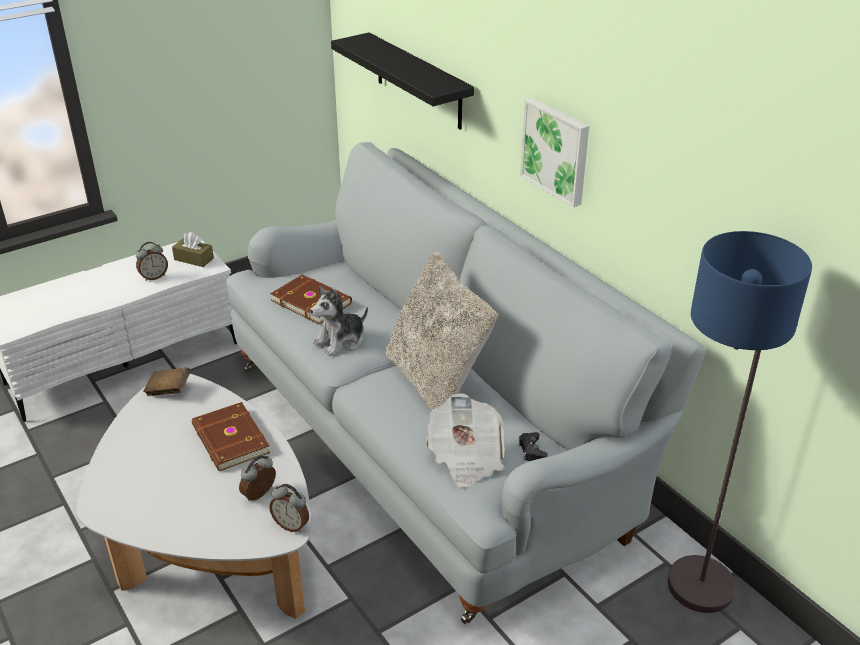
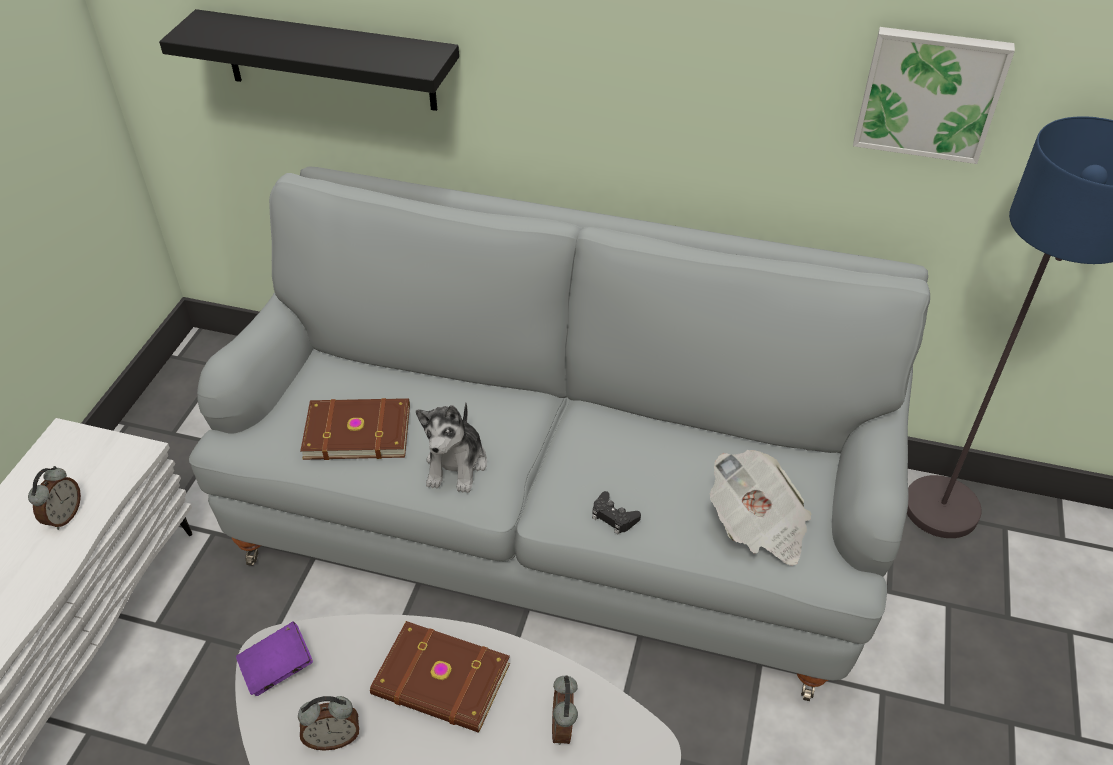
camera: 40 degrees left, 10 degrees up
brown book [143,368,190,396] -> purple book [236,621,313,696]
brown tissue box [172,232,214,267] -> none
alarm clock [269,484,309,532] -> alarm clock moved to [298,696,359,751]
beige pillow [386,251,498,411] -> none
black game controller [518,432,548,461] -> black game controller moved to [592,491,641,534]
picture [520,98,589,208] -> picture moved to [853,27,1015,164]

